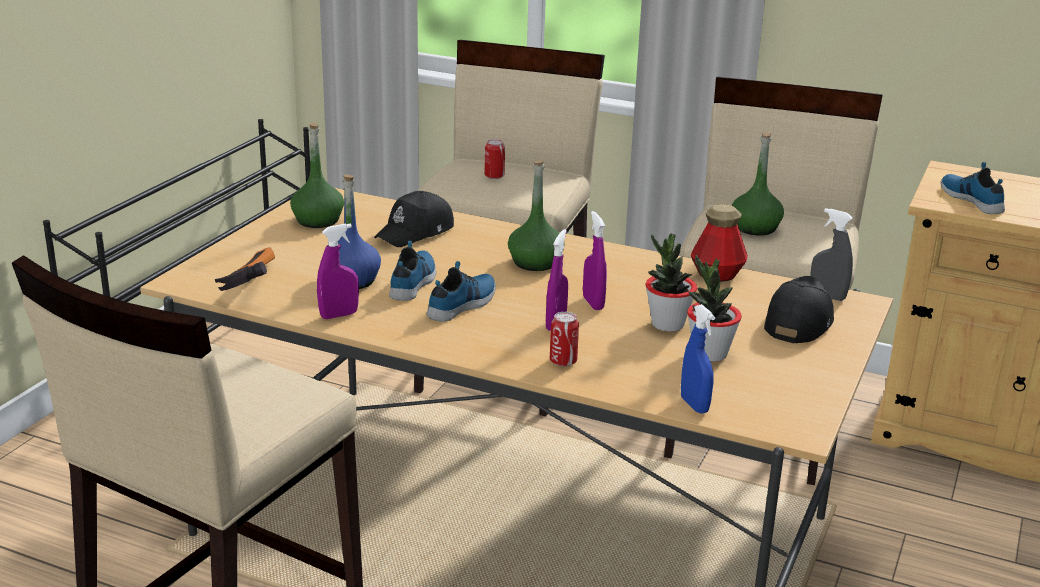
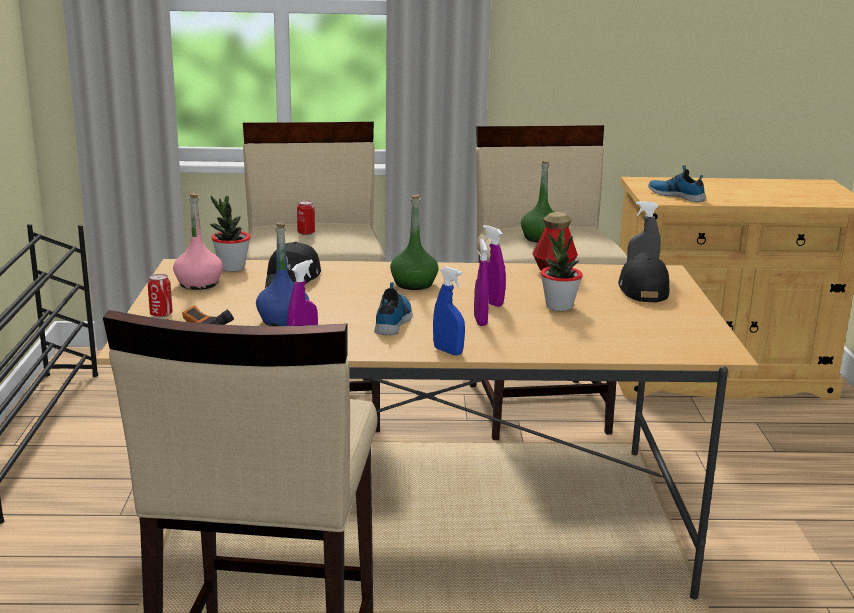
camera: 25 degrees left, 5 degrees down
green bottle [290,123,344,228] -> pink bottle [173,193,223,290]
shoe [389,241,436,301] -> none
can [550,312,579,367] -> can moved to [148,274,173,318]
blue spray bottle [681,304,715,414] -> blue spray bottle moved to [433,266,465,355]
potted plant [687,255,742,362] -> potted plant moved to [210,195,251,272]

